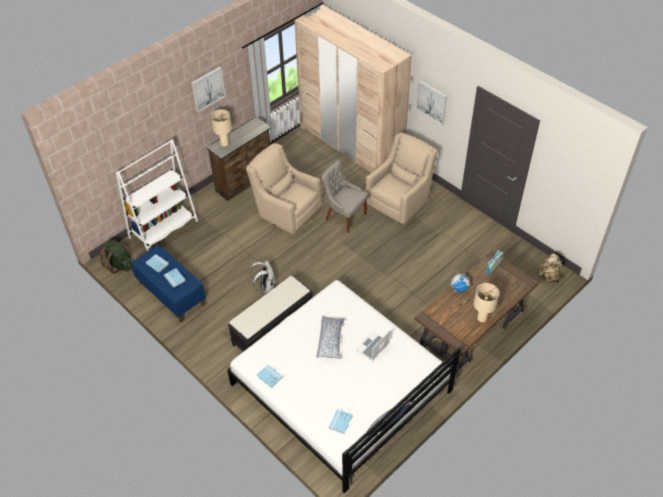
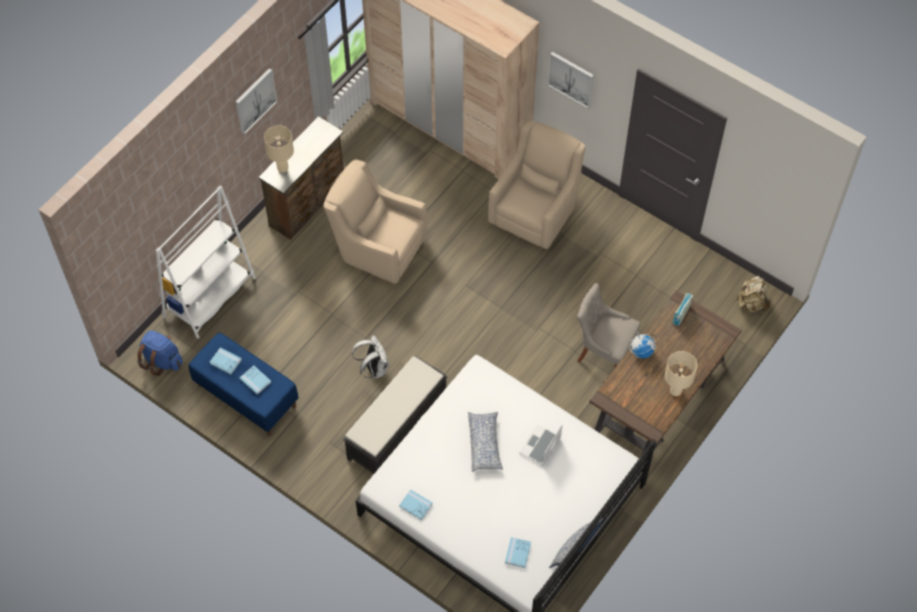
camera: 10 degrees left, 10 degrees up
green backpack [100,240,132,274] -> blue backpack [137,330,183,376]
grey chair [321,160,368,233] -> grey chair moved to [577,283,640,367]

